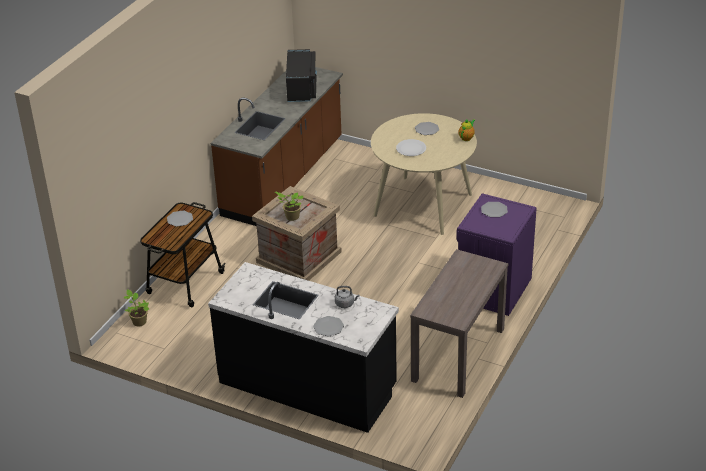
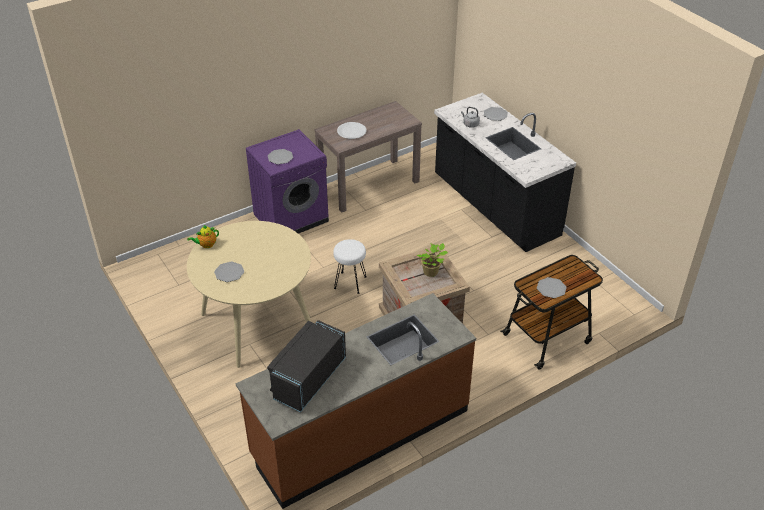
camera: 150 degrees left, 5 degrees up
potted plant [124,289,149,327] -> none
white plate [396,139,426,156] -> white plate moved to [337,122,366,139]
none -> white stool [333,239,367,294]

